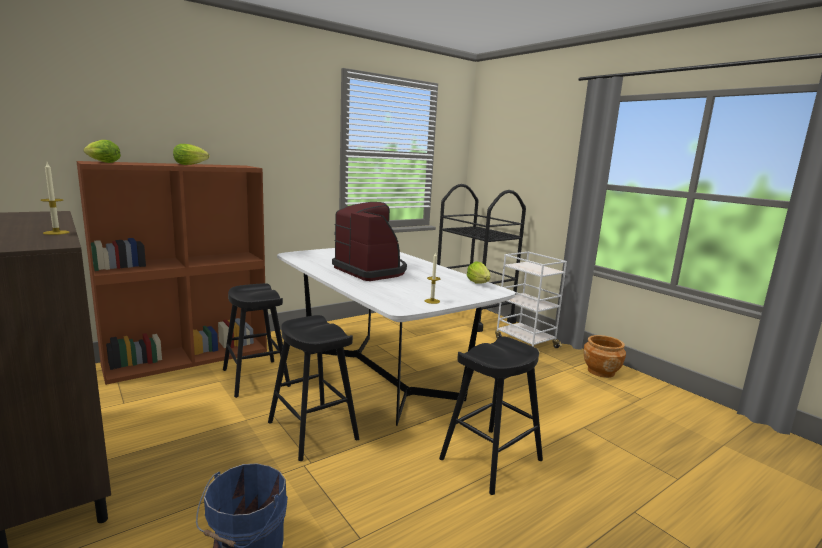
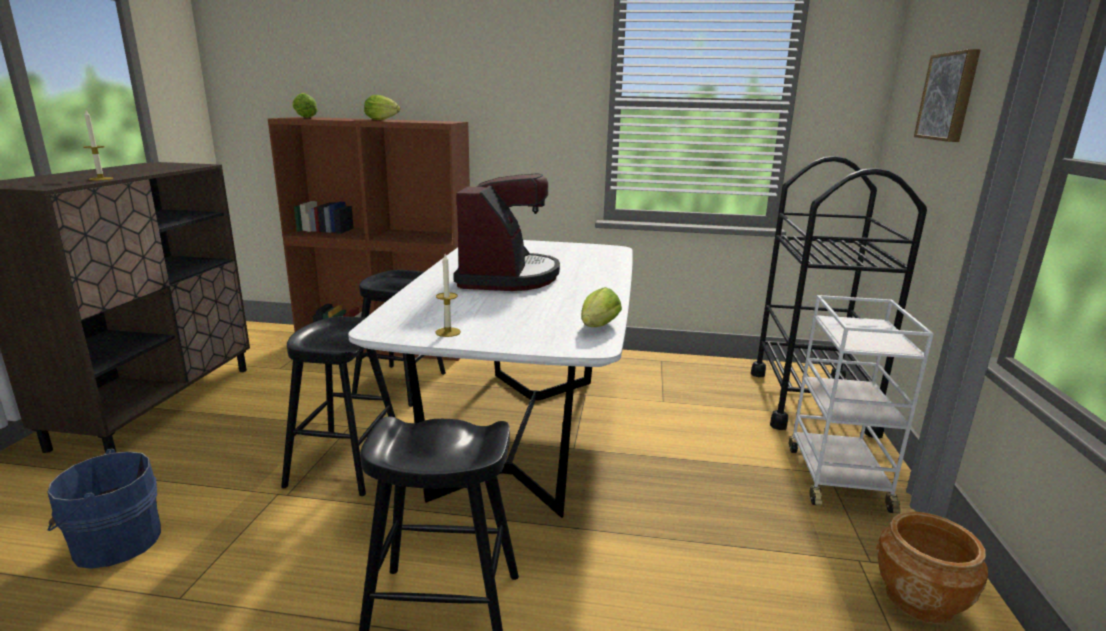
camera: 45 degrees right, 5 degrees up
none -> picture [914,49,981,142]

